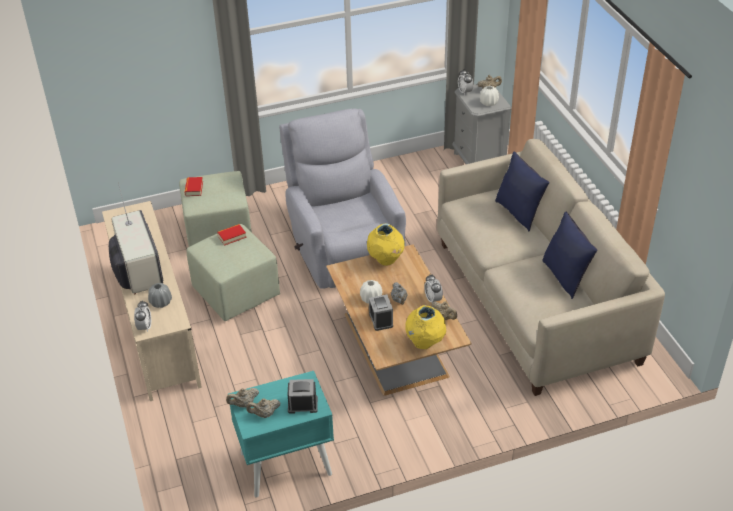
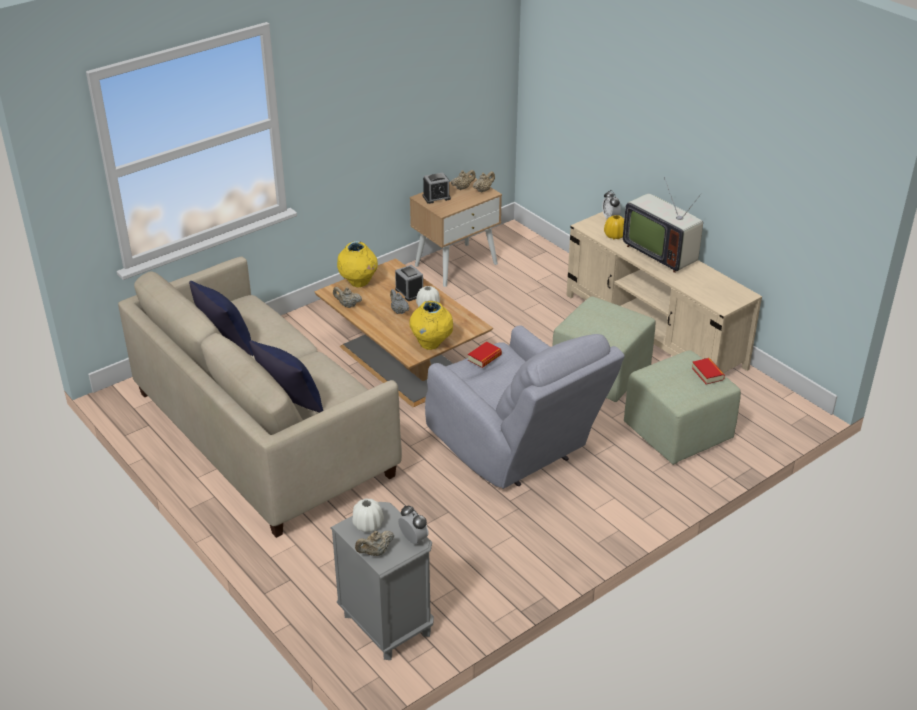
camera: 160 degrees right, 5 degrees down
grey vase [148,283,172,308] -> yellow vase [604,215,624,239]
book [217,224,246,246] -> book moved to [468,342,502,368]
turquoise nightstand [228,371,334,497] -> beige nightstand [410,175,502,287]
alarm clock [424,275,443,303] -> none

